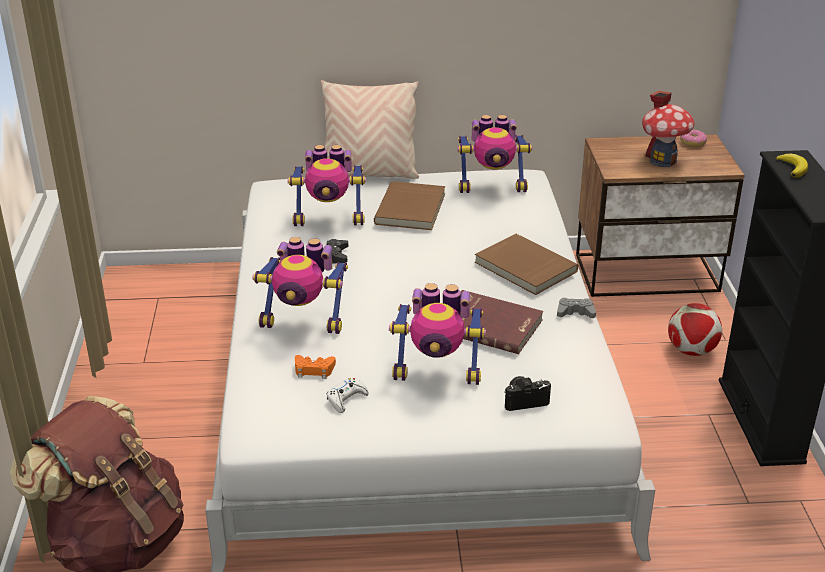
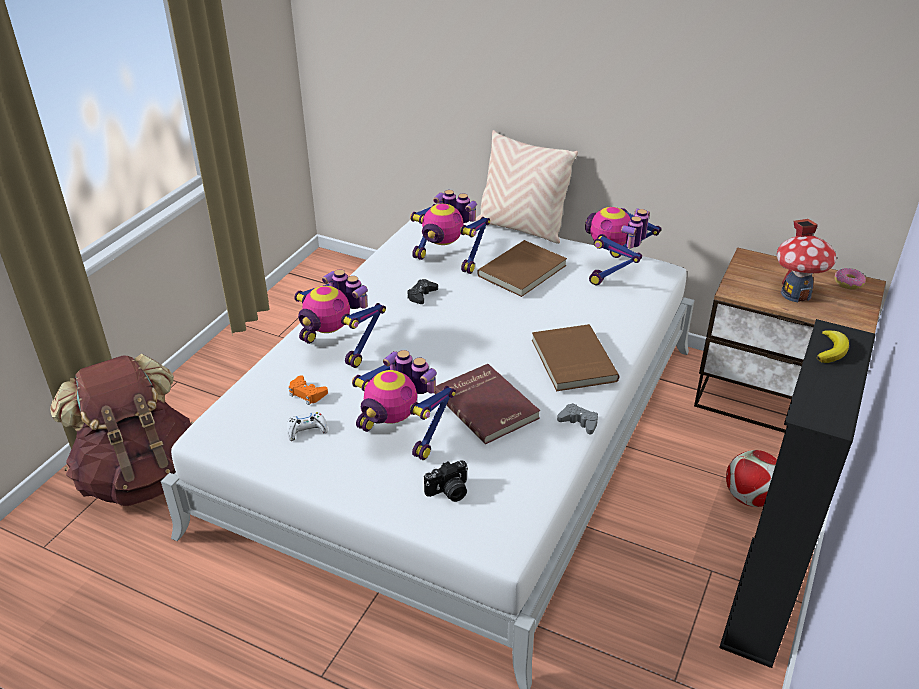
camera: 30 degrees right, 5 degrees up
toy robot [457,115,532,193] -> toy robot turned 90 degrees clockwise [585,207,661,285]
camera [504,376,551,411] -> camera turned 135 degrees clockwise [424,460,468,502]

